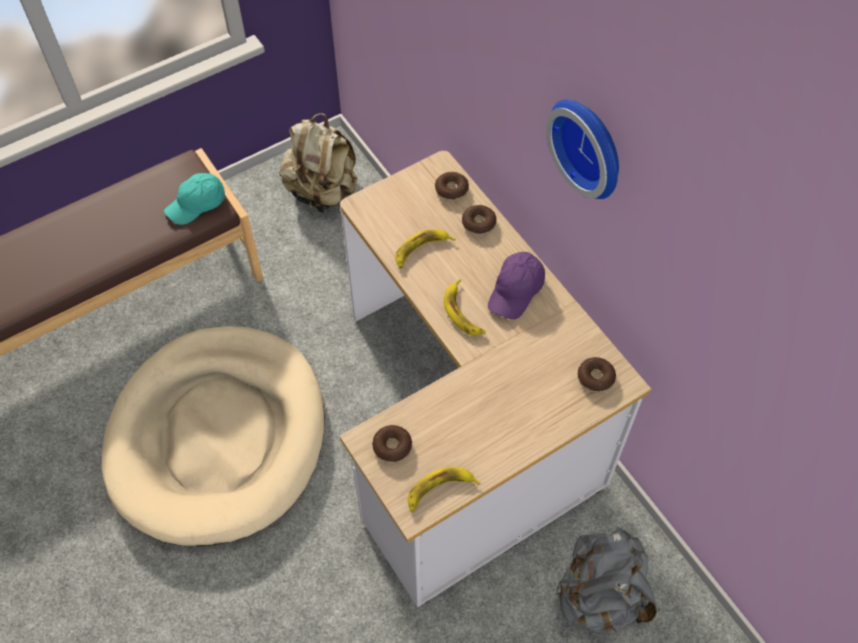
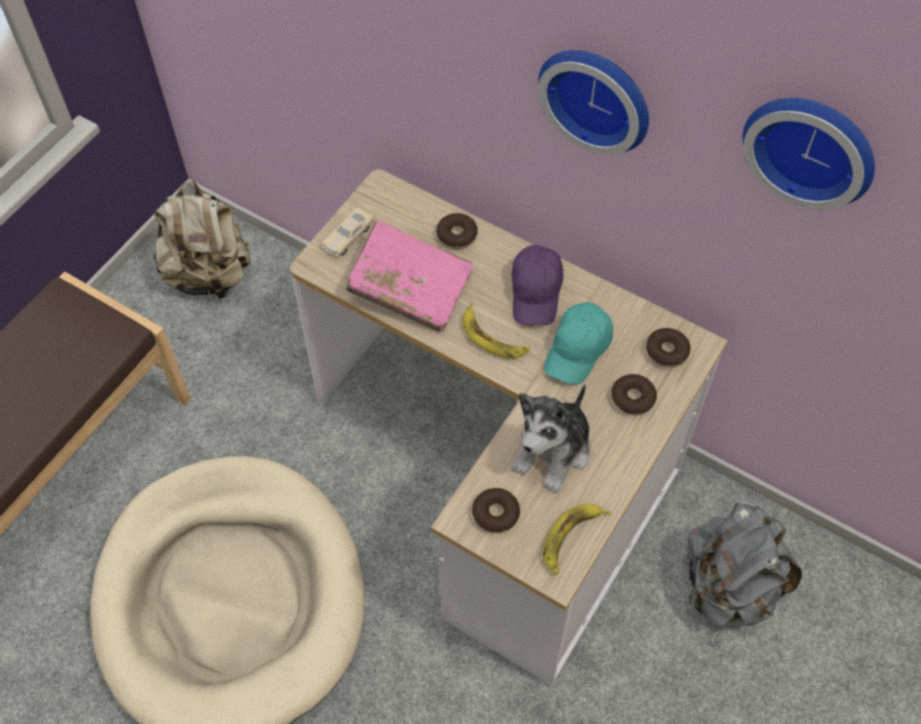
camera: 25 degrees left, 0 degrees up
turquoise cap [164,173,225,225] -> turquoise cap moved to [544,302,613,385]
banana [395,229,456,268] -> pink book [346,220,473,332]
donut [435,172,469,201] -> donut moved to [612,374,657,415]
none -> beige toy car [322,207,375,257]
none -> plush toy [511,384,591,493]
none -> wall clock [743,98,875,210]

